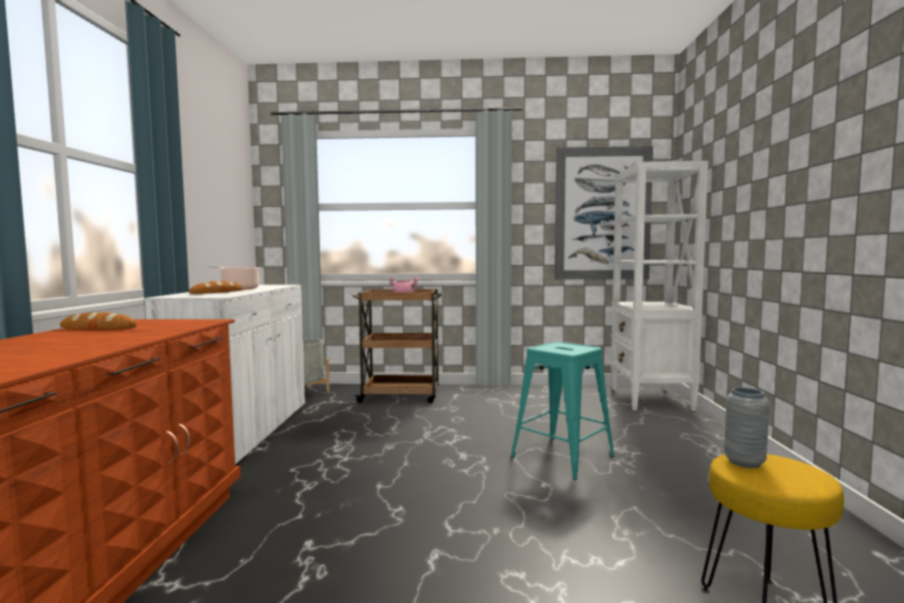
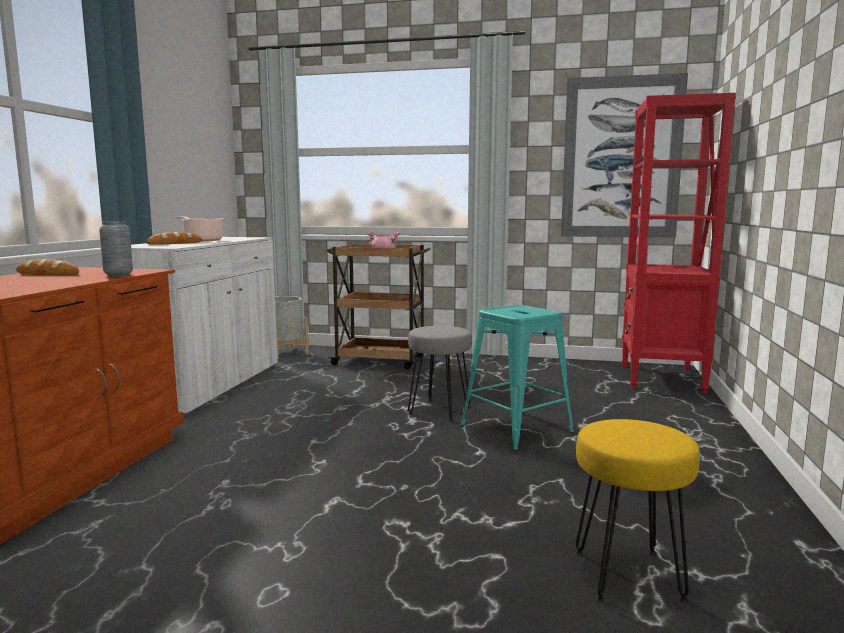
camera: 10 degrees right, 5 degrees up
white bookcase [610,161,708,411] -> red bookcase [622,93,736,394]
grey vase [724,387,770,468] -> grey vase moved to [99,221,133,277]
none -> grey stool [408,326,472,422]

